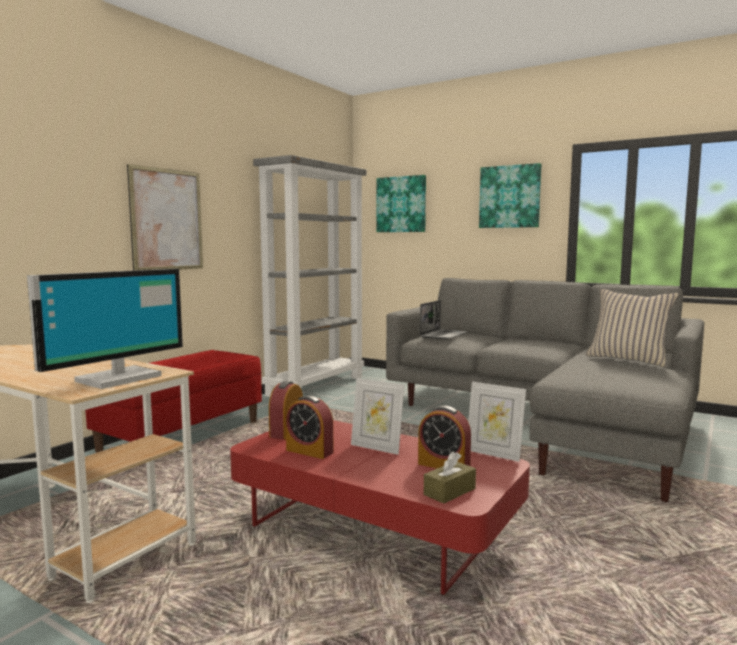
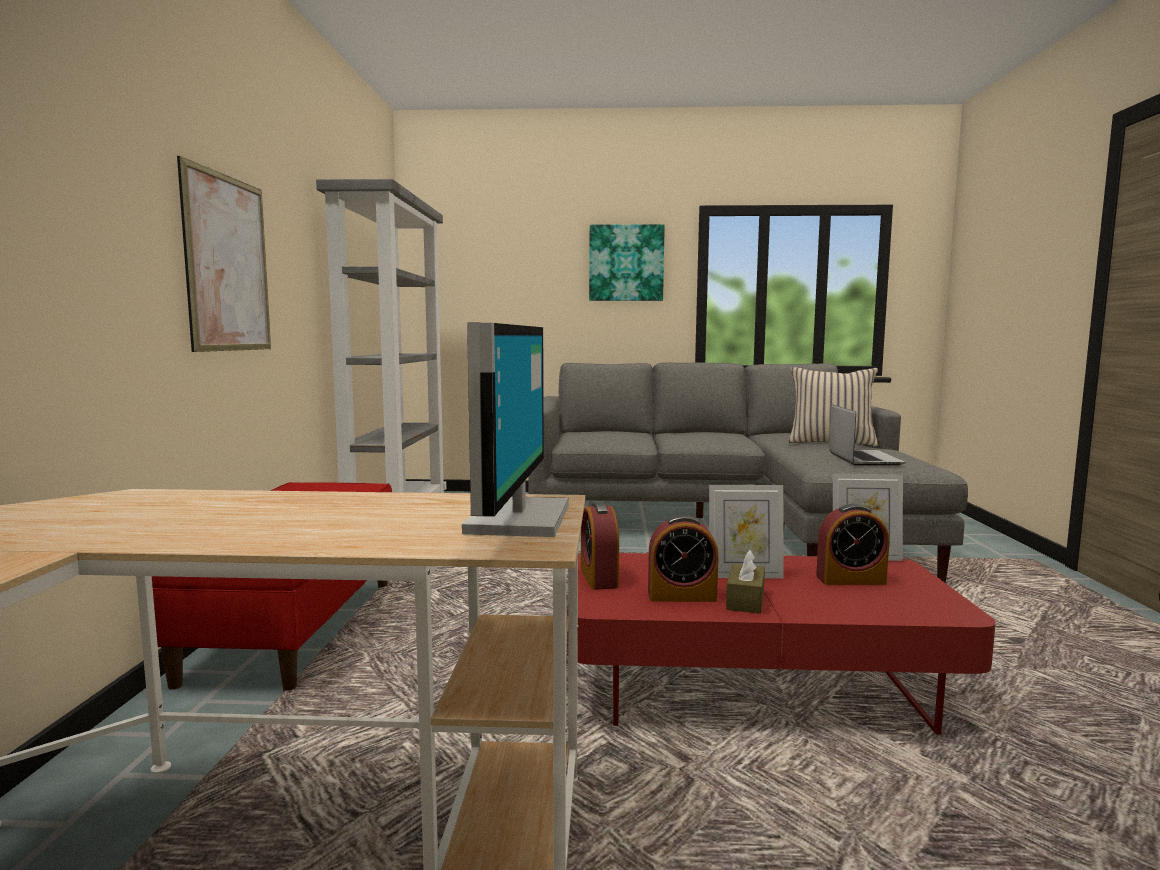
camera: 30 degrees left, 0 degrees up
picture [376,175,426,232] -> none
laptop [420,300,468,340] -> laptop moved to [829,404,906,466]
brown tissue box [424,451,476,504] -> brown tissue box moved to [726,549,765,614]

